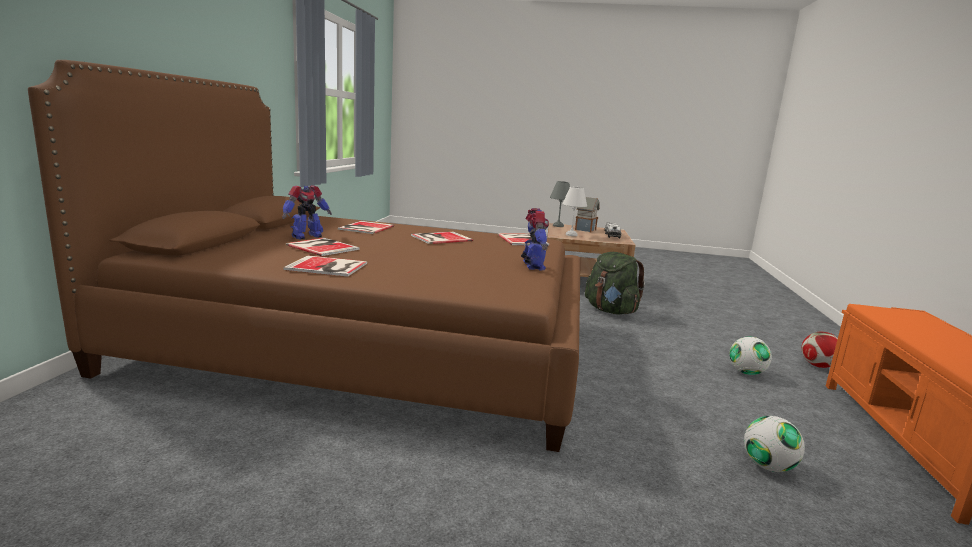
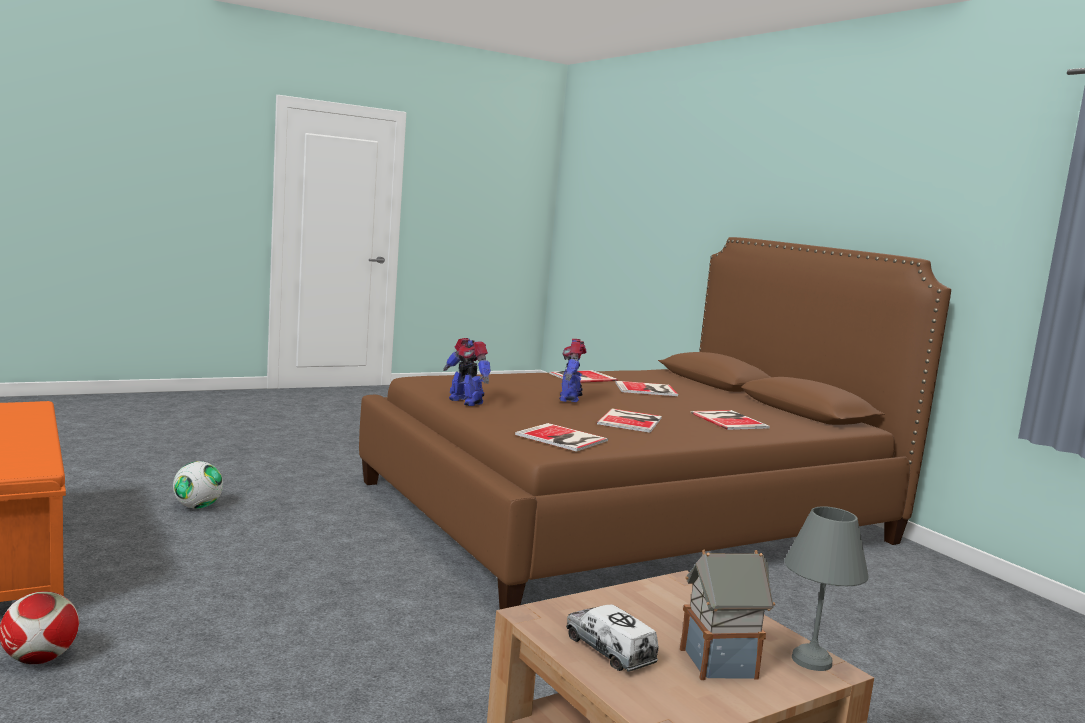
camera: 140 degrees right, 5 degrees down
toy robot [282,185,332,239] -> toy robot moved to [559,339,587,402]
white table lamp [563,187,587,236] -> none
green backpack [585,252,645,314] -> none
football [729,337,772,375] -> none

